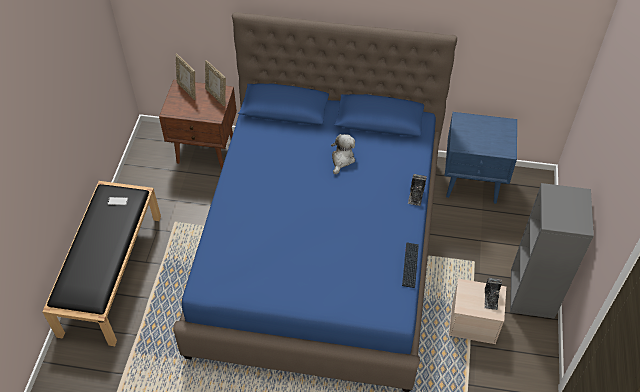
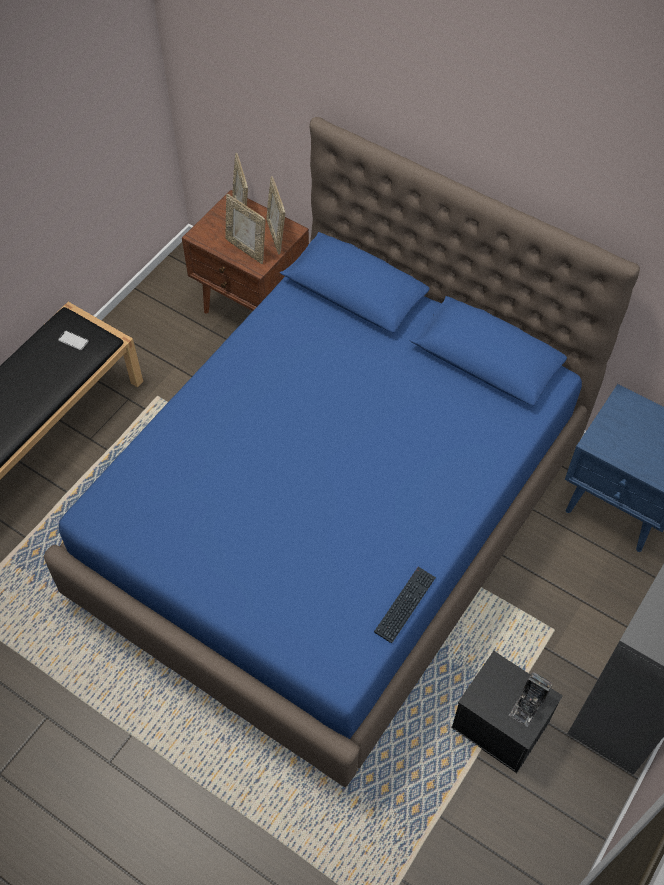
camera: 25 degrees right, 5 degrees up
plush toy [331,134,355,174] -> none
camera [408,174,426,206] -> none
beige storage box [448,279,506,344] -> black storage box [451,651,563,773]
none -> picture frame [225,193,265,264]

